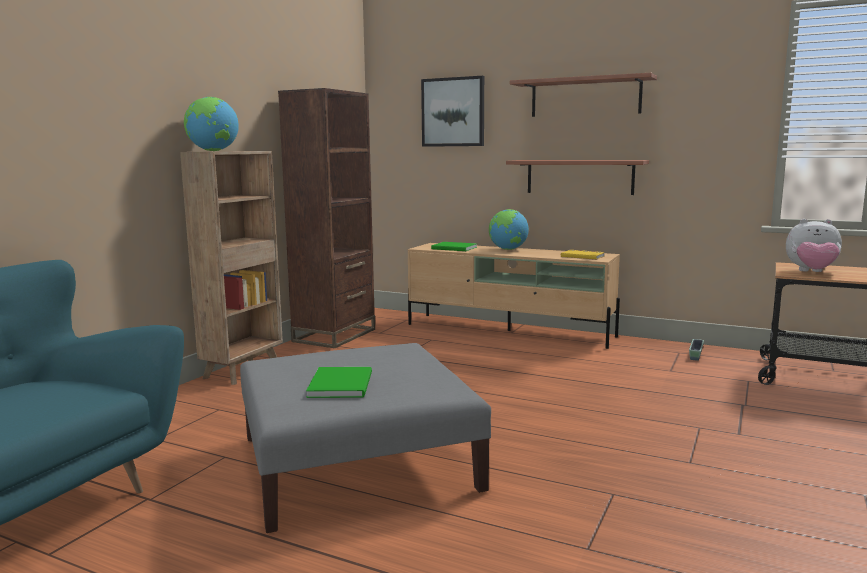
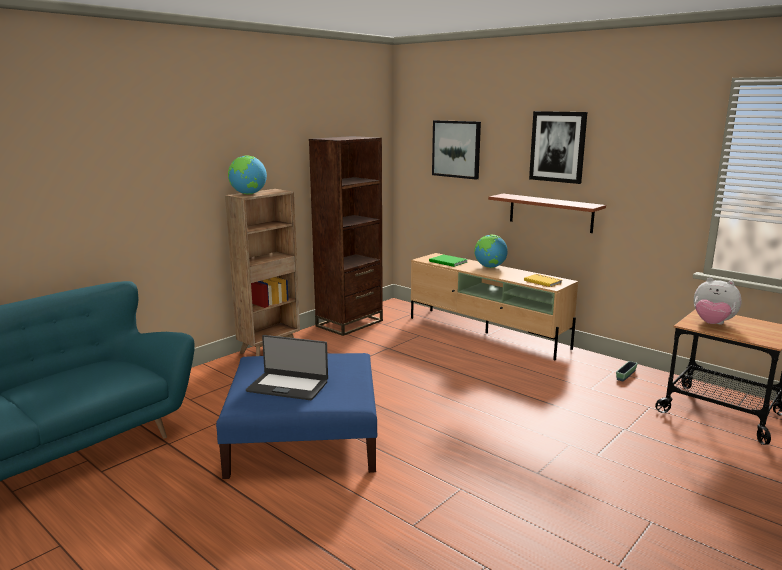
camera: 15 degrees right, 5 degrees up
grey ottoman [240,343,491,533] -> blue ottoman [216,353,377,479]
green book [306,367,372,398] -> laptop [246,335,328,400]
shelf [510,73,657,117] -> picture [529,111,587,184]

